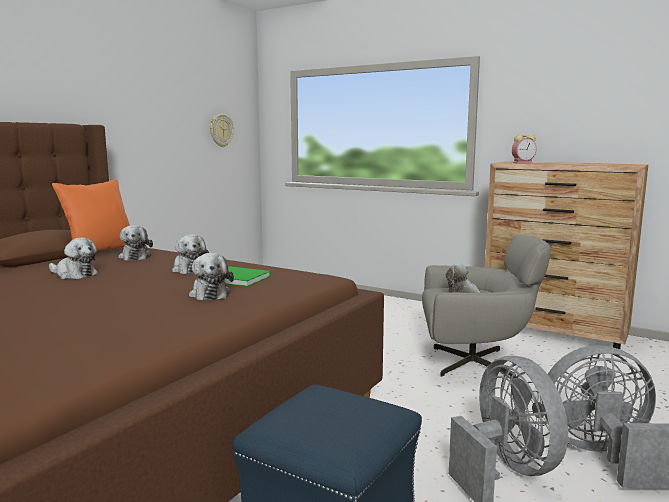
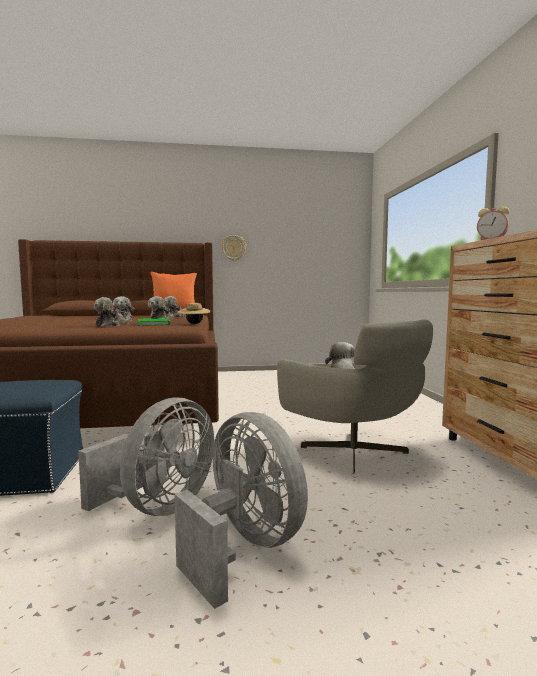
camera: 50 degrees right, 5 degrees down
wall clock [210,114,234,147] -> wall clock moved to [221,235,247,261]
none -> beige hat [178,303,210,324]

